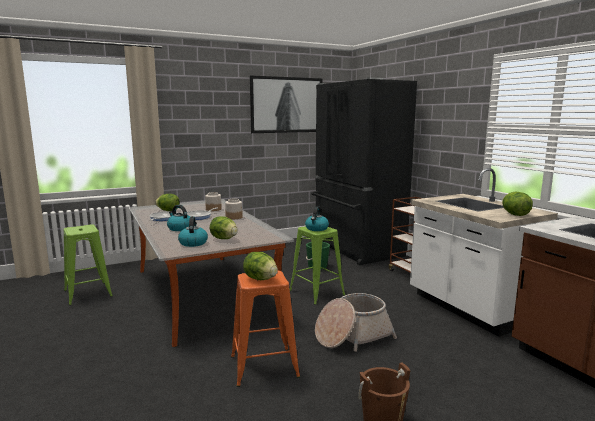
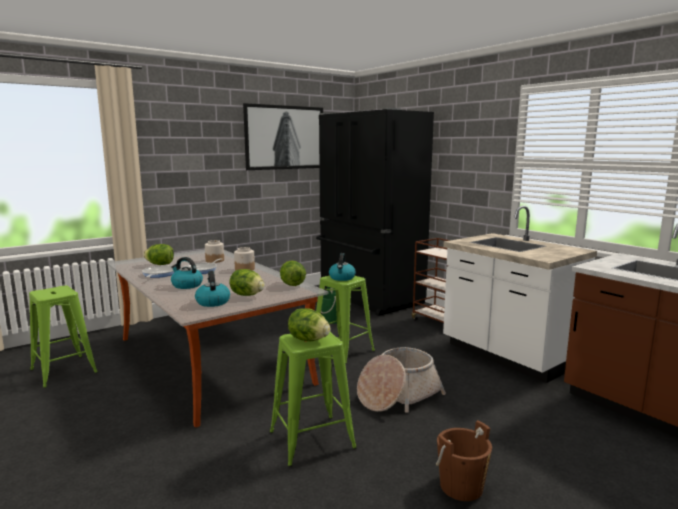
camera: 10 degrees left, 0 degrees up
orange stool [231,271,300,387] -> green stool [270,332,357,467]
lettuce [502,192,533,216] -> lettuce moved to [280,260,306,286]

